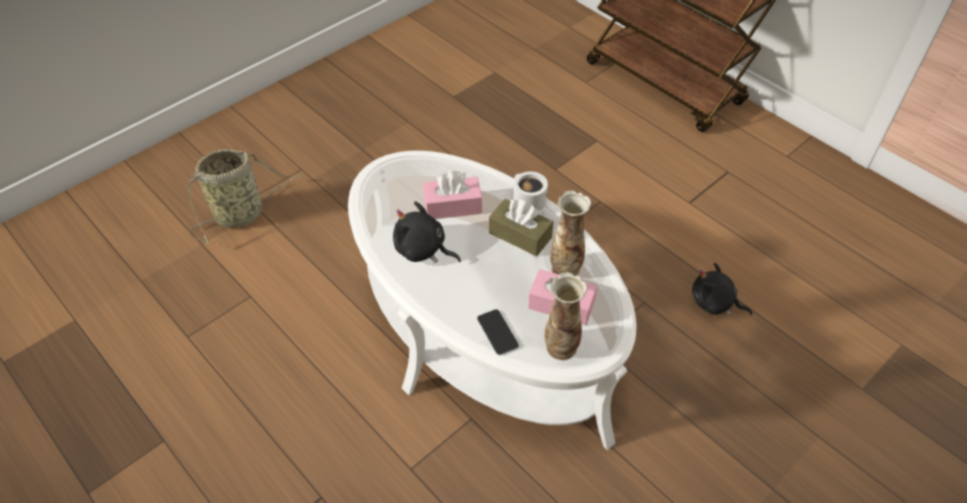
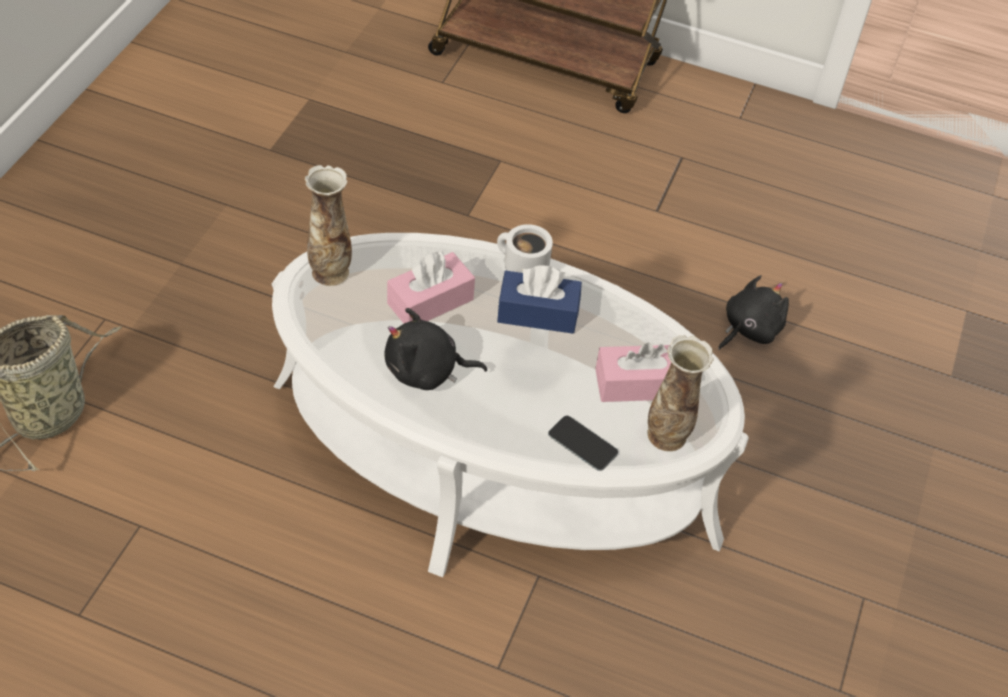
camera: 30 degrees left, 0 degrees up
brown tissue box [489,199,553,256] -> blue tissue box [497,265,582,334]
vase [550,191,591,276] -> vase moved to [305,165,352,286]
black plush toy [692,263,752,315] -> black plush toy turned 135 degrees clockwise [718,275,789,350]

